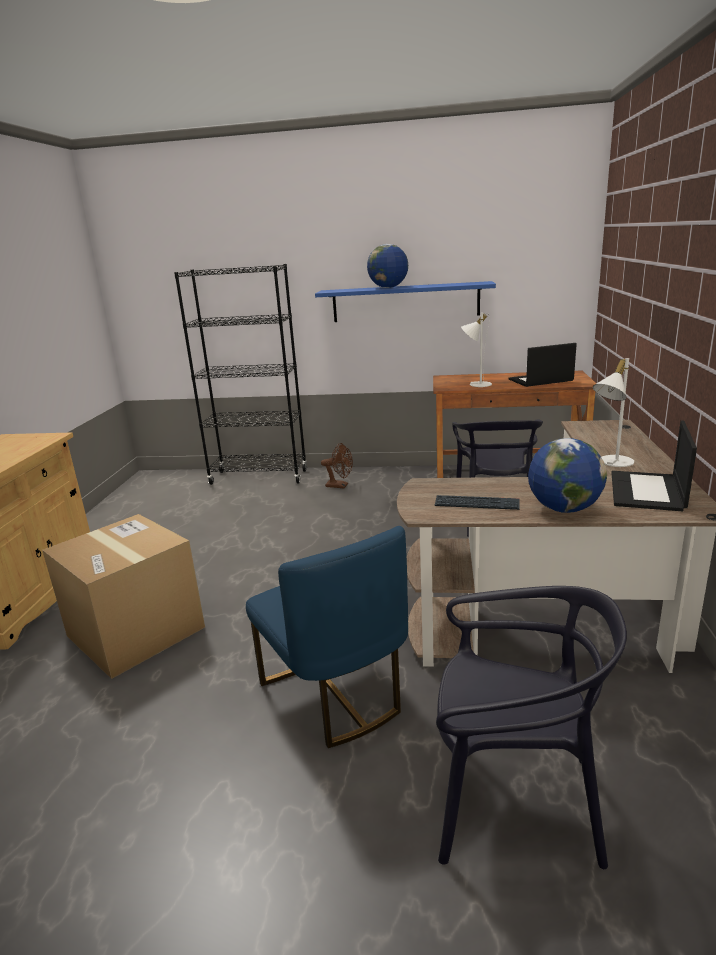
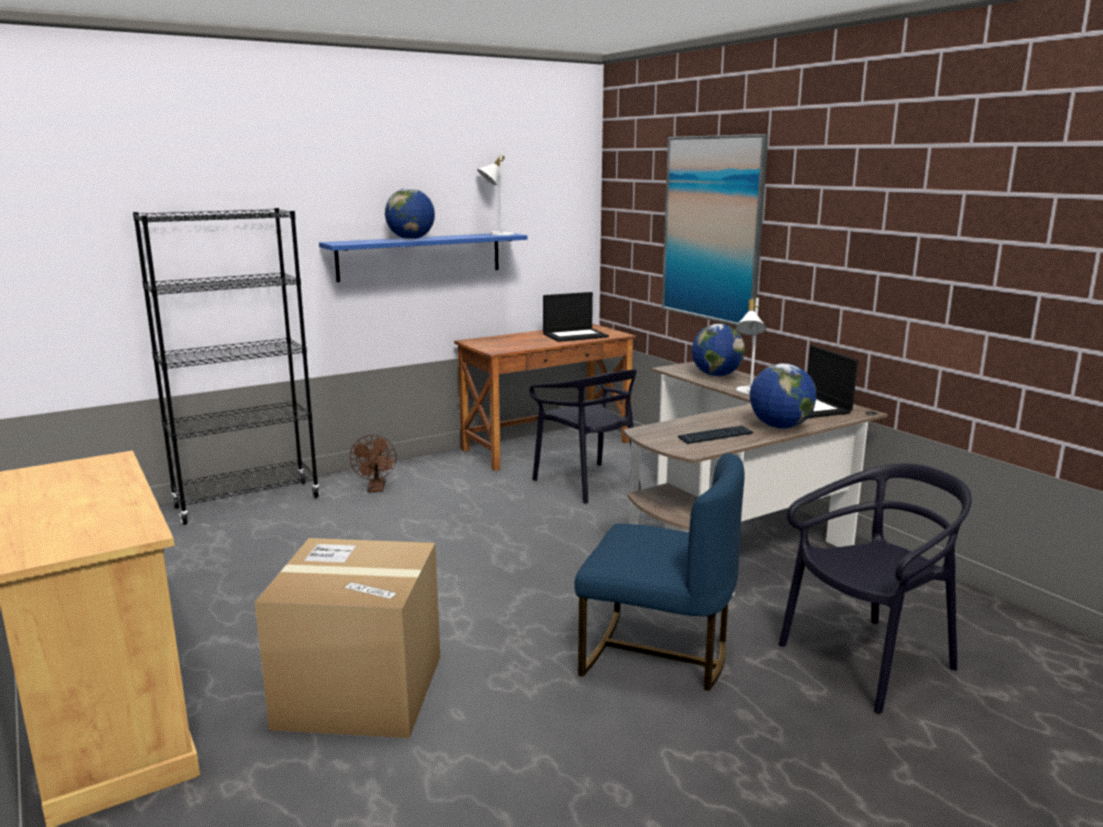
camera: 40 degrees left, 5 degrees down
brown fan [321,443,353,488] -> brown fan turned 105 degrees clockwise [350,435,397,492]
white table lamp [461,313,492,387] -> white table lamp moved to [477,153,514,235]
laptop [509,343,577,387] -> laptop turned 150 degrees counterclockwise [543,292,609,342]
none -> picture [662,134,768,326]
none -> globe [692,324,745,376]

